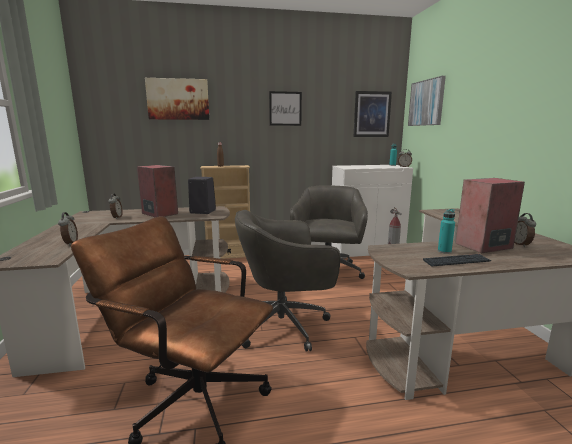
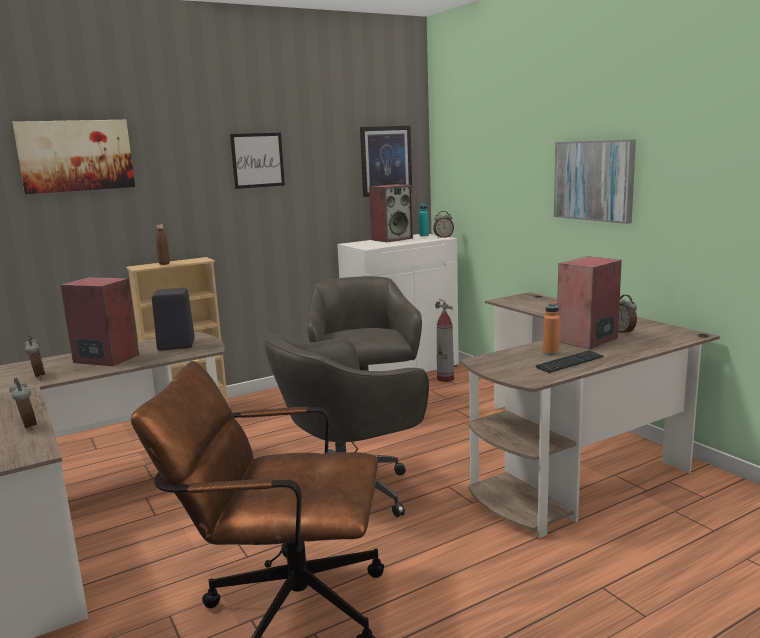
camera: 20 degrees left, 0 degrees up
picture [408,76,446,126] -> picture moved to [554,139,636,224]
turquoise bottle [438,209,455,254] -> orange bottle [543,301,560,356]
none -> speaker [369,184,413,242]

